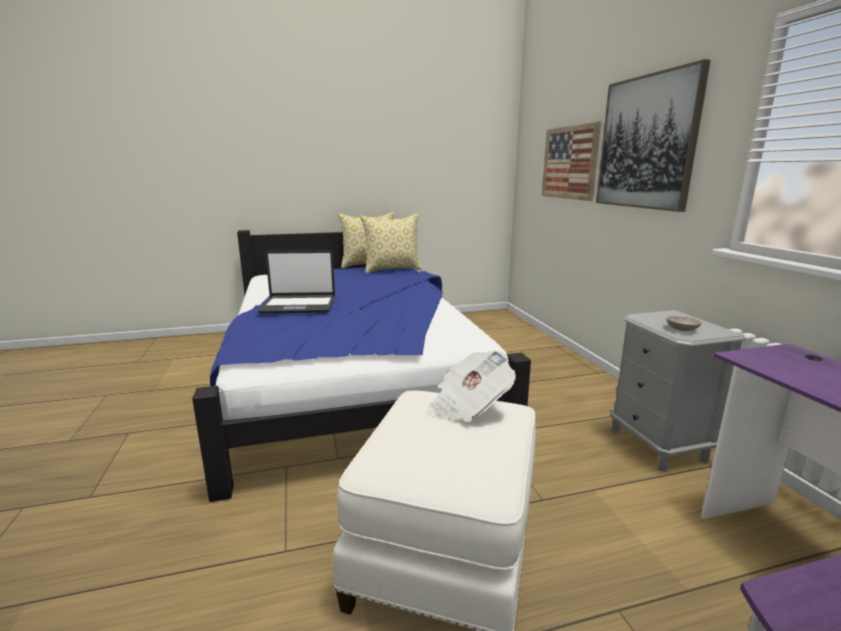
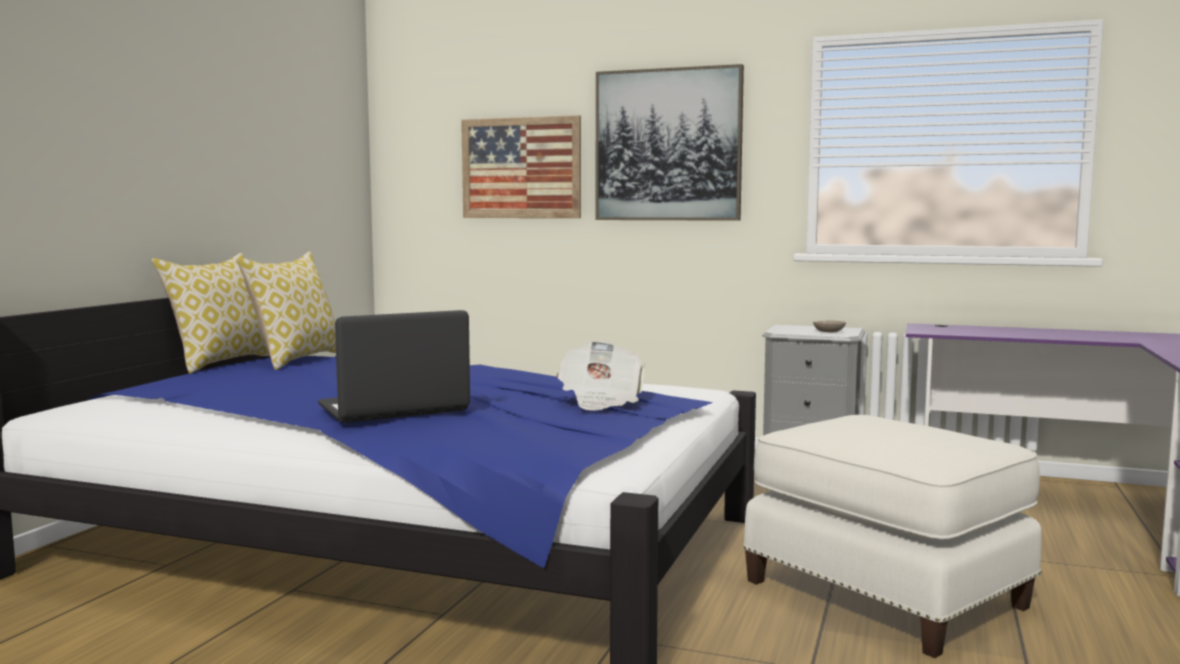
camera: 55 degrees left, 10 degrees down
laptop [258,250,335,314] -> laptop turned 150 degrees counterclockwise [318,310,470,423]
newspaper [428,351,516,422] -> newspaper moved to [556,341,646,410]

